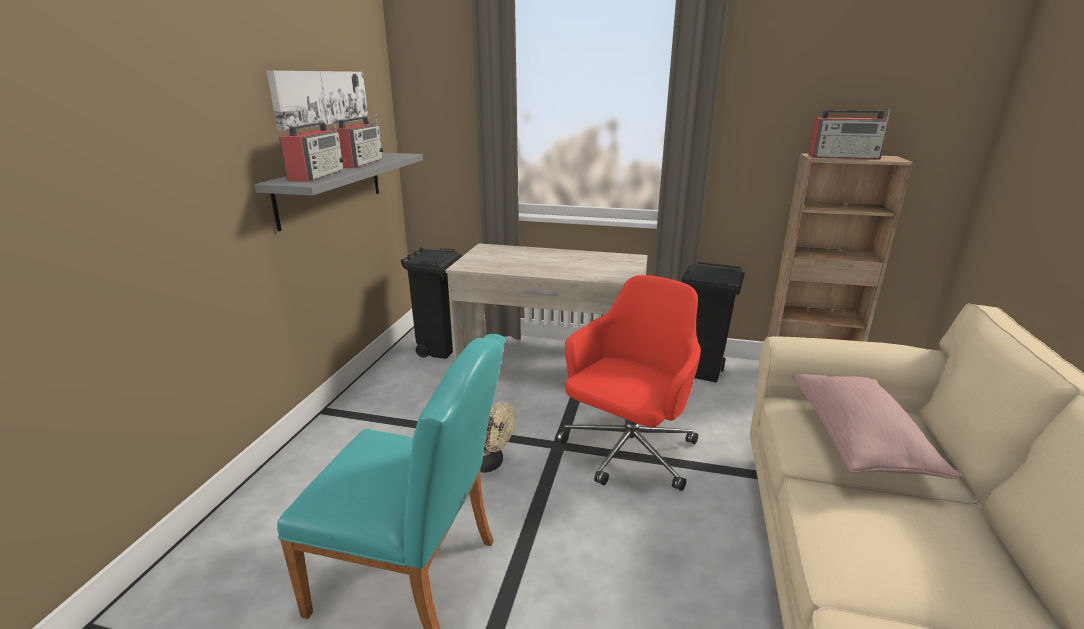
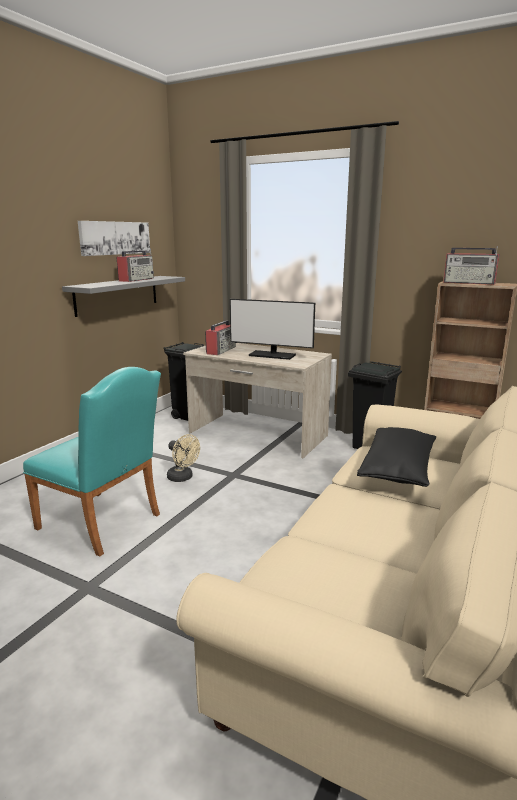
camera: 15 degrees right, 5 degrees down
radio [279,119,345,182] -> radio moved to [205,320,237,355]
red office chair [555,275,701,491] -> none
pink pillow [792,374,960,479] -> black pillow [357,427,436,487]
none -> monitor [230,299,315,360]

